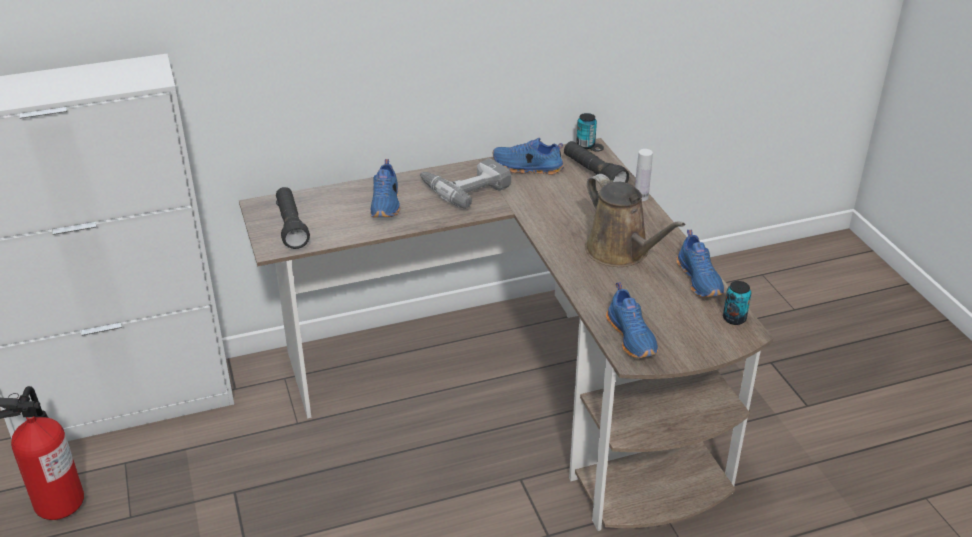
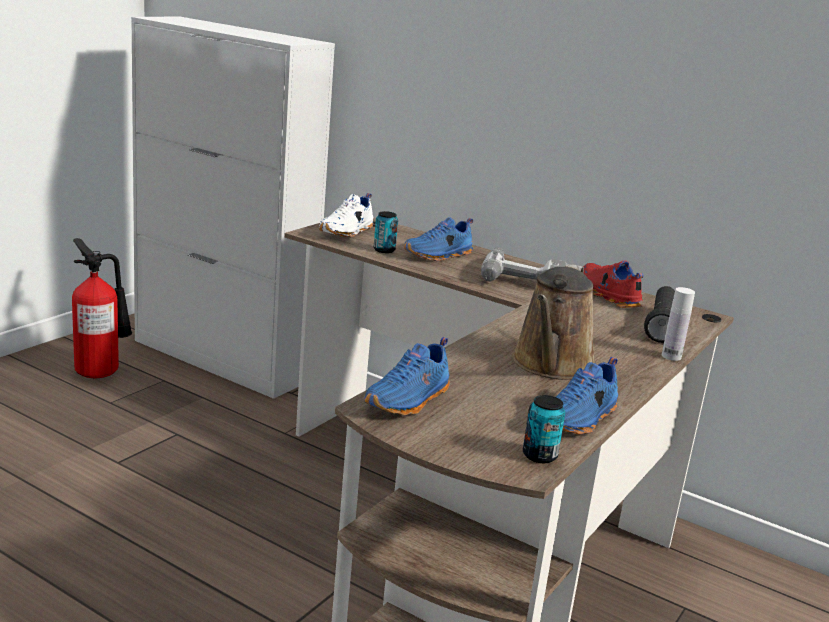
camera: 50 degrees right, 15 degrees down
black flashlight [276,187,310,249] -> white shoe [319,193,374,237]
blue shoe [493,138,564,175] -> red shoe [584,261,643,308]
can [576,113,597,149] -> can moved to [374,211,398,253]

